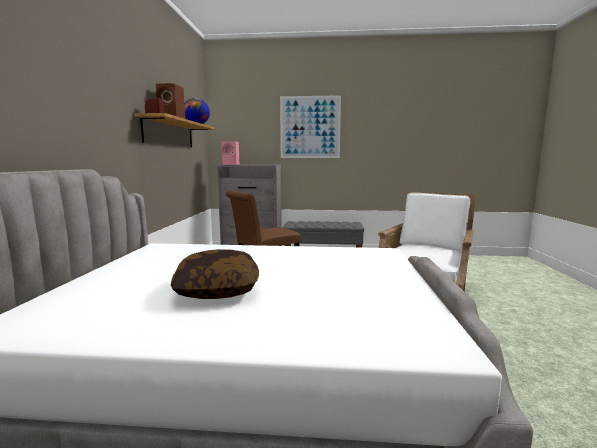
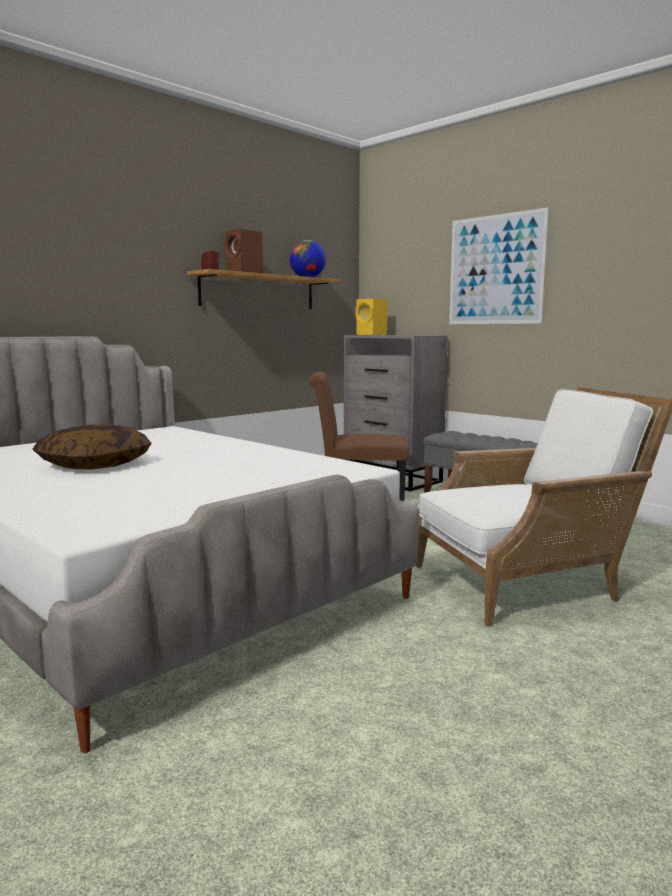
camera: 40 degrees right, 0 degrees up
pink speaker [222,141,239,165] -> yellow speaker [355,299,388,335]

